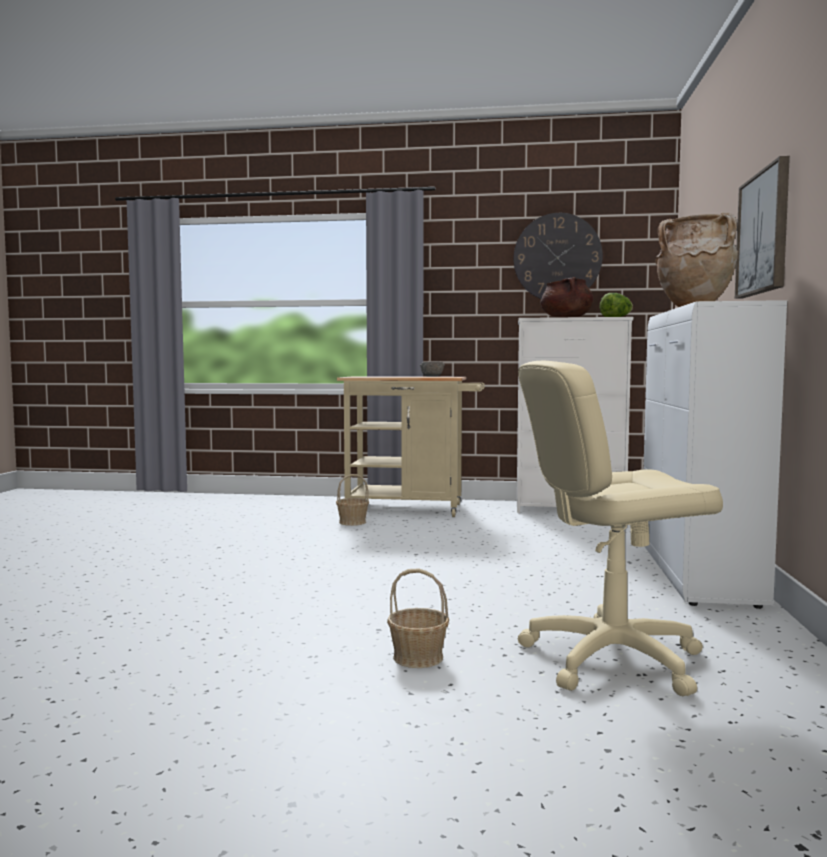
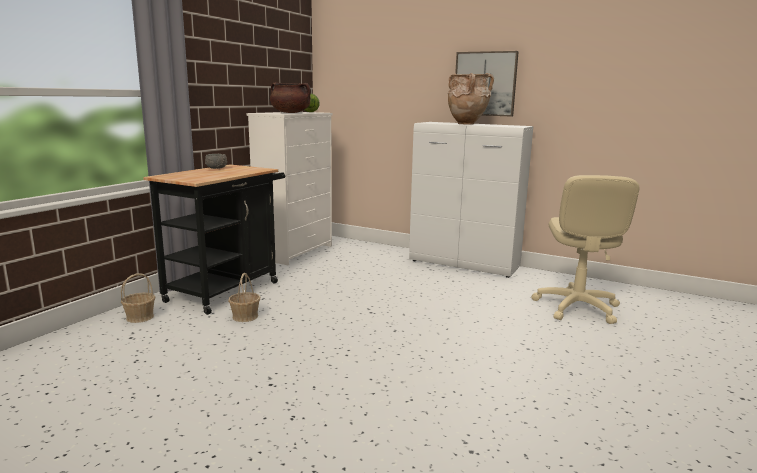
camera: 70 degrees left, 10 degrees up
beige cart [337,376,485,517] -> black cart [143,165,285,315]
basket [387,568,449,668] -> basket moved to [121,273,155,323]
wall clock [513,213,603,299] -> none

